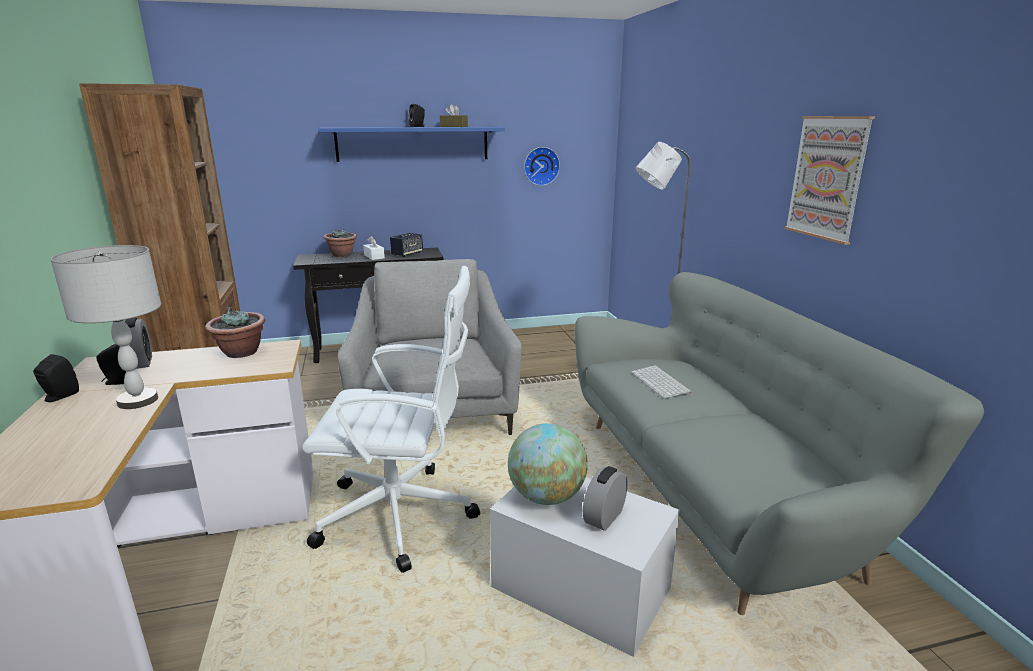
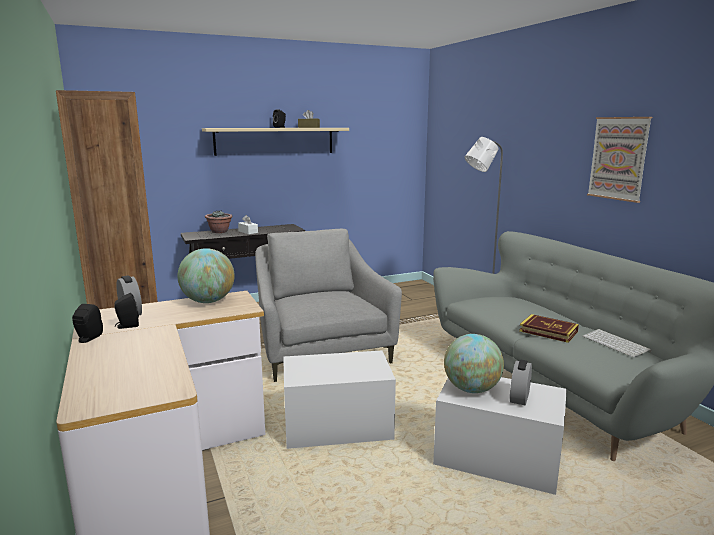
camera: 10 degrees left, 5 degrees down
grey table lamp [50,245,161,409] -> none
potted plant [205,310,265,358] -> globe [177,248,235,303]
white office chair [302,266,480,573] -> white storage box [283,350,396,449]
blue shelf [318,127,505,162] -> beige shelf [202,128,349,156]
speaker [390,233,423,257] -> none
wall clock [524,147,560,186] -> none
keyboard [631,365,693,399] -> keyboard moved to [583,329,651,357]
none -> book [519,314,579,343]

